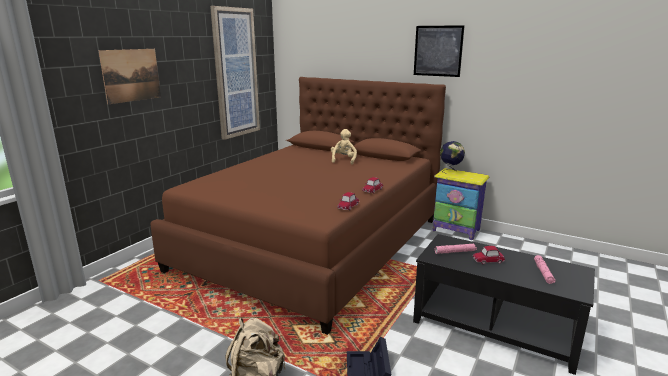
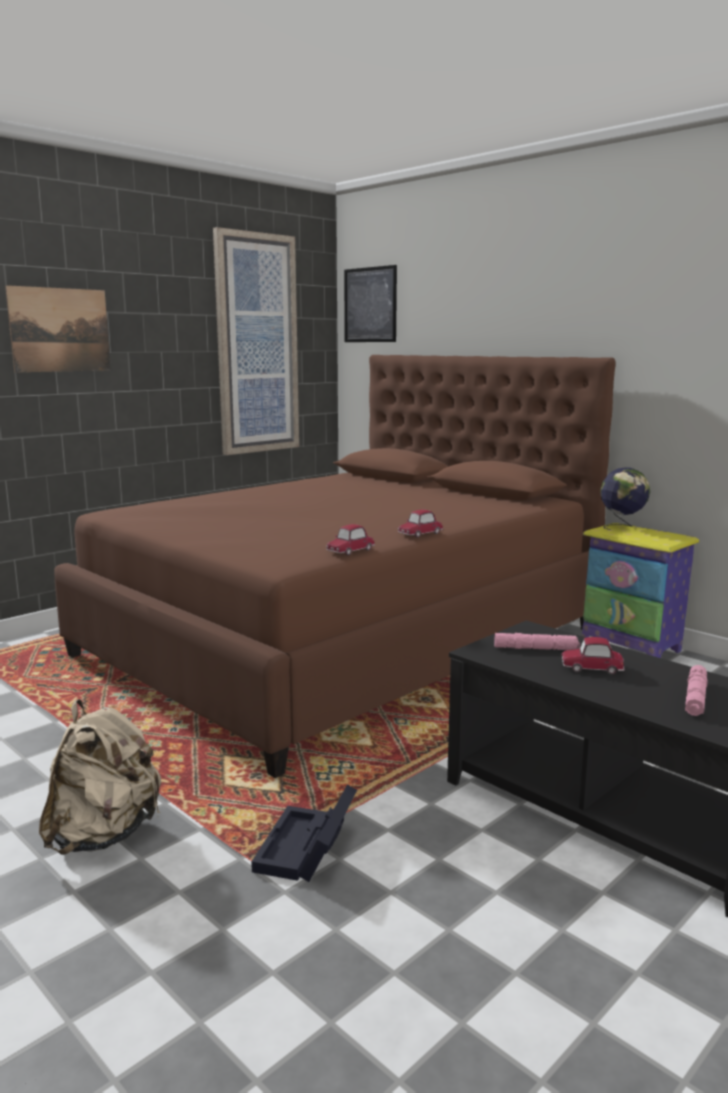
camera: 15 degrees right, 5 degrees down
beige plush toy [331,129,357,164] -> none
picture [414,25,465,77] -> picture moved to [344,265,397,342]

